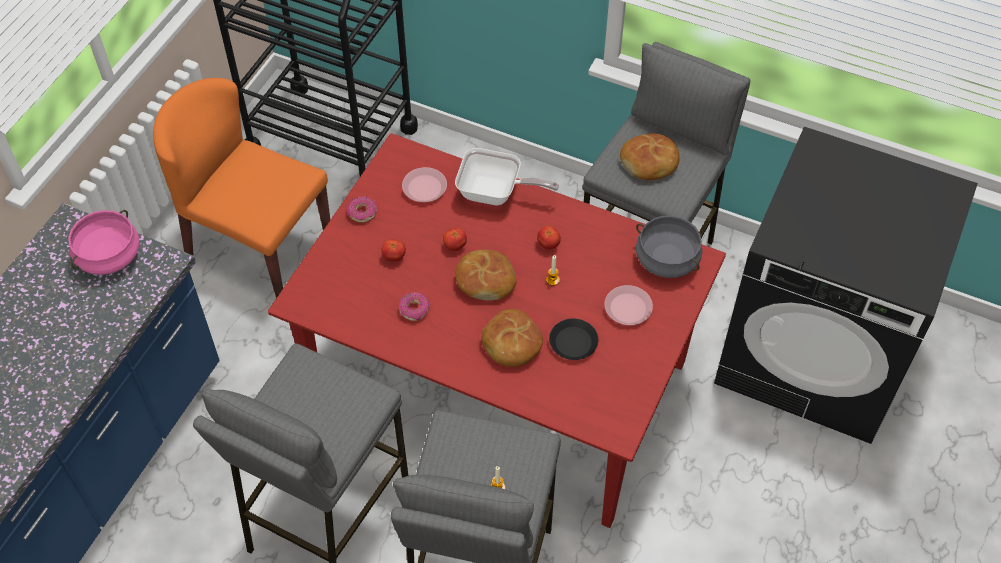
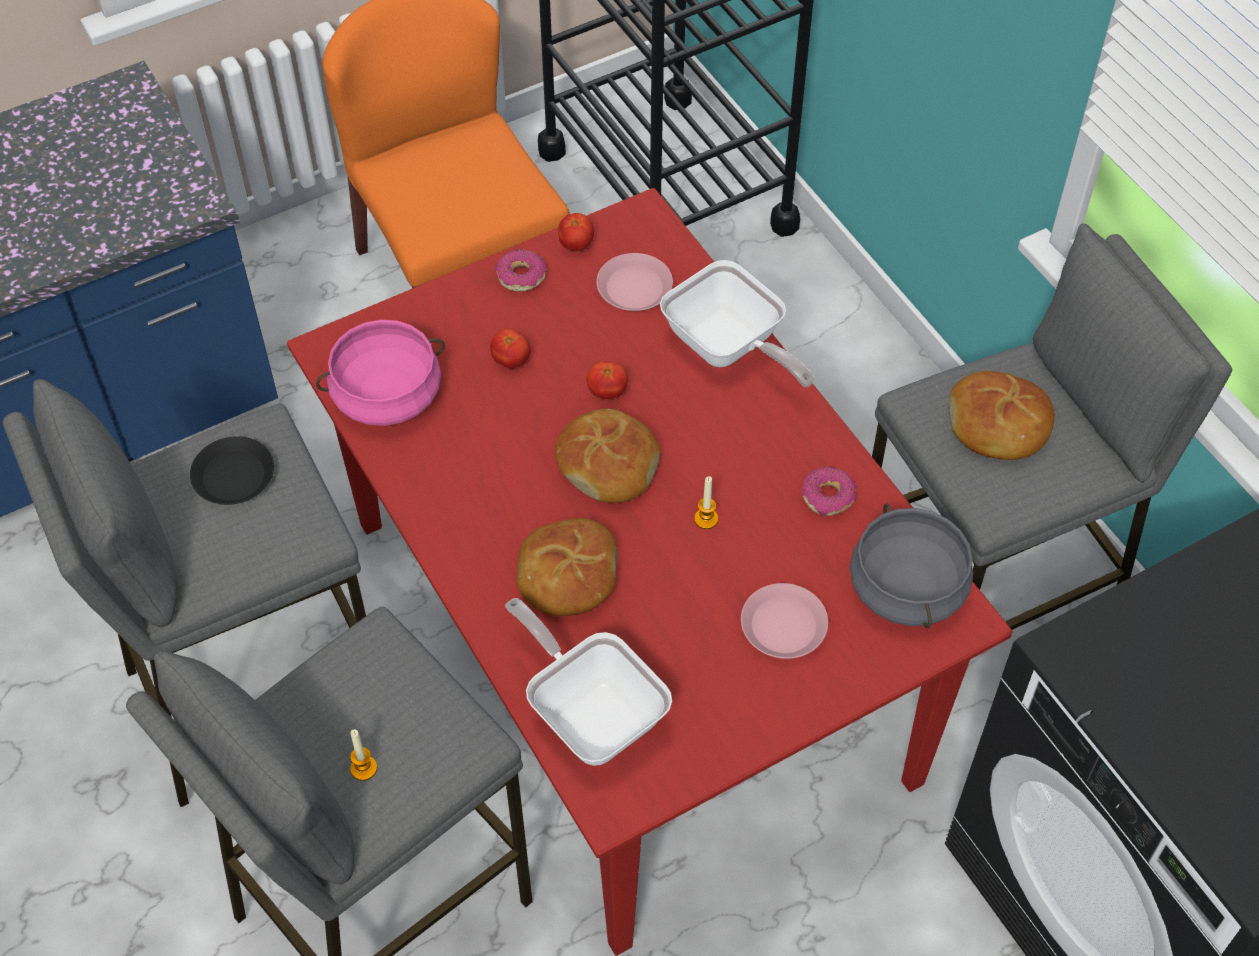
camera: 35 degrees right, 0 degrees up
pink cooking pot [68,210,140,275] -> pink cooking pot moved to [316,320,445,426]
donut [399,292,430,321] -> donut moved to [802,467,856,516]
tomato [537,226,561,250] -> tomato moved to [558,213,594,251]
black plate [549,319,598,360] -> black plate moved to [190,436,274,505]
none -> frying pan [505,598,672,766]

